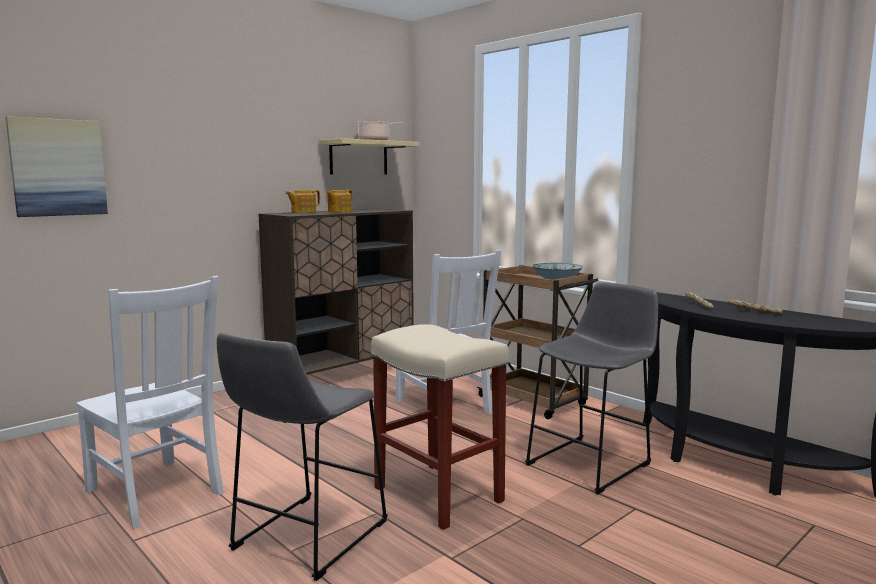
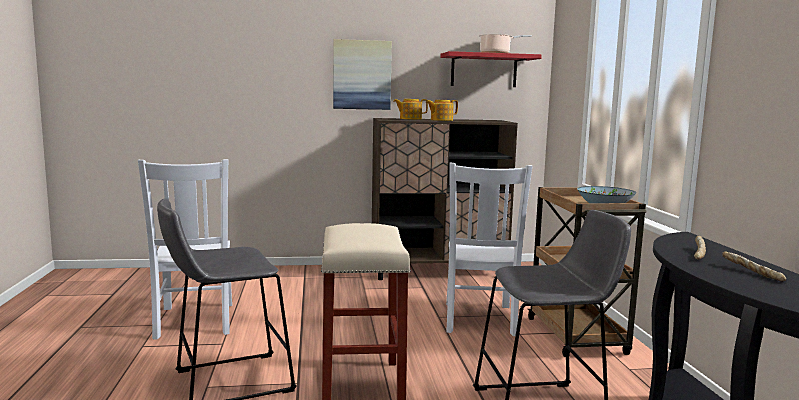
camera: 35 degrees right, 0 degrees up
picture [6,116,108,217] -> picture moved to [333,39,392,110]
beige shelf [319,138,420,175] -> red shelf [440,51,542,87]

